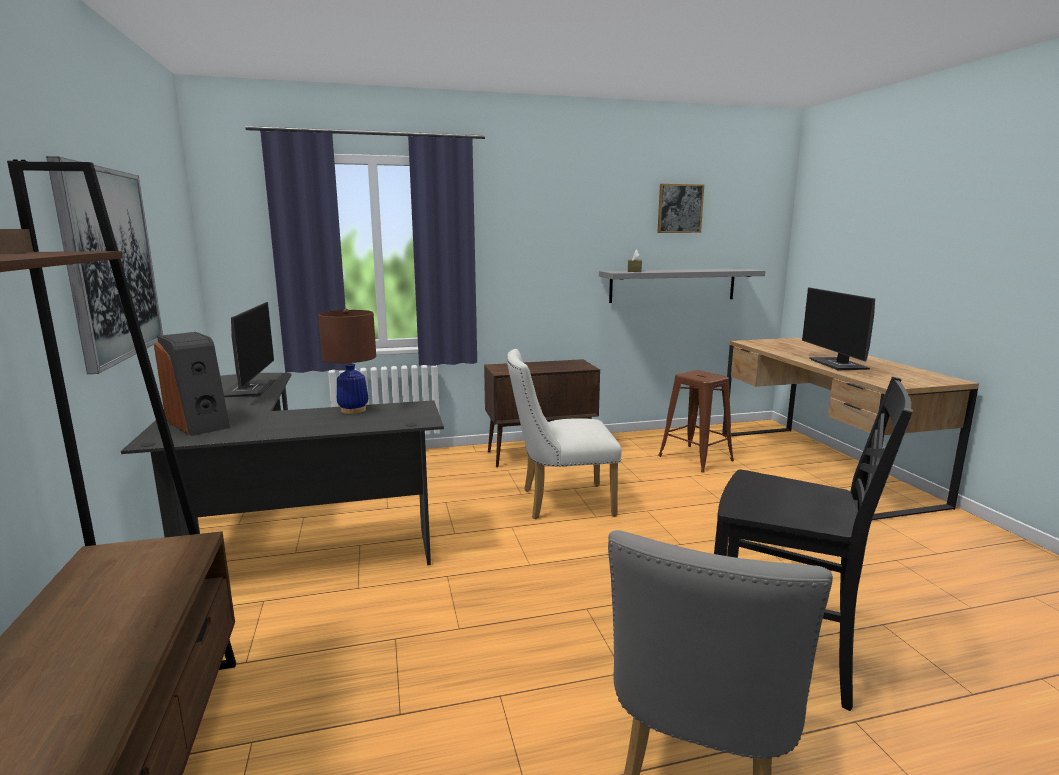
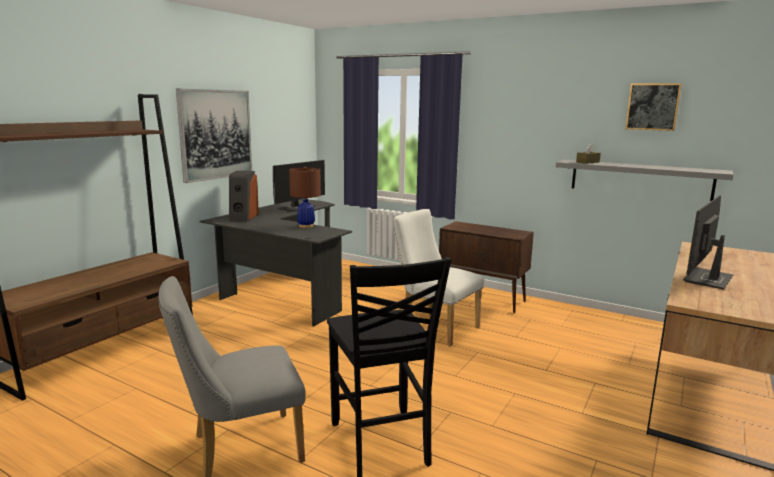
camera: 45 degrees right, 0 degrees up
brown stool [658,370,734,472] -> none

